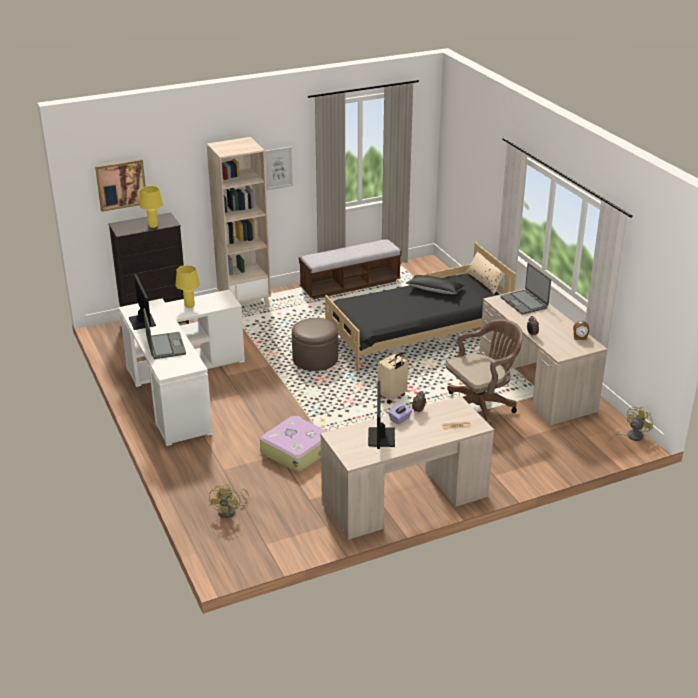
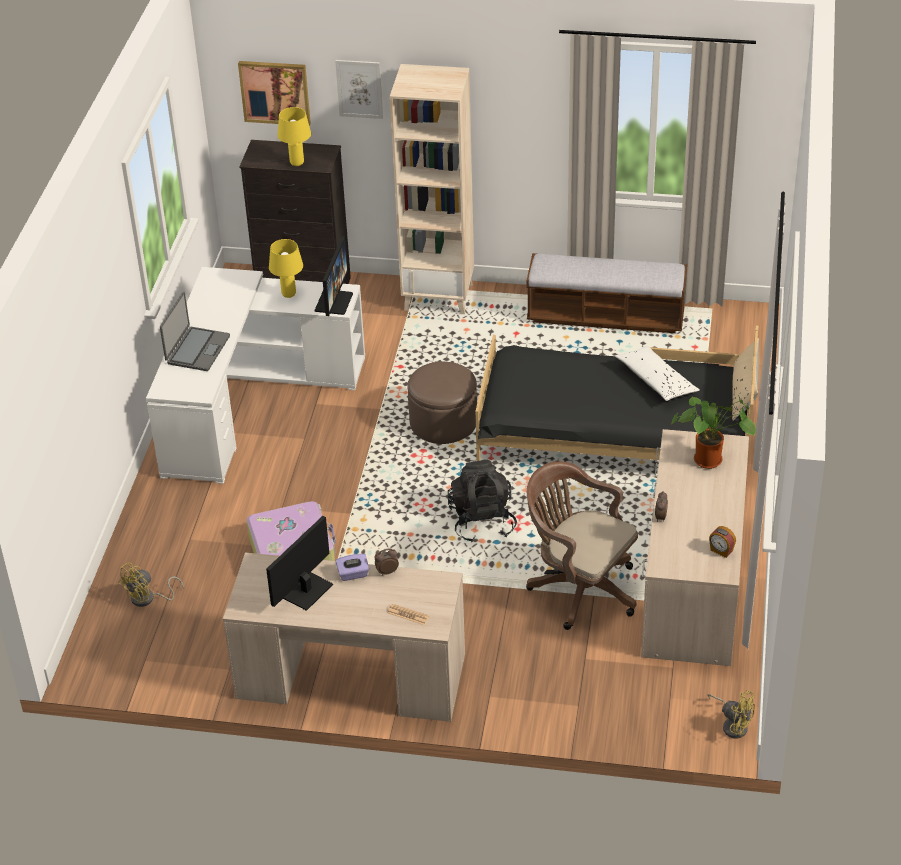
camera: 35 degrees right, 10 degrees up
monitor [129,274,156,330] -> monitor moved to [314,236,353,316]
picture [265,147,293,191] -> picture moved to [335,60,383,119]
beige suitcase [377,352,408,404] -> black backpack [448,460,517,543]
black pillow [406,275,465,294] -> white pillow [615,346,700,401]
brown office chair [446,319,523,425] -> brown office chair turned 150 degrees counterclockwise [526,461,638,630]
laptop [500,263,551,315] -> potted plant [672,395,756,469]
yellow fan [609,406,653,441] -> yellow fan turned 45 degrees clockwise [707,691,755,739]

